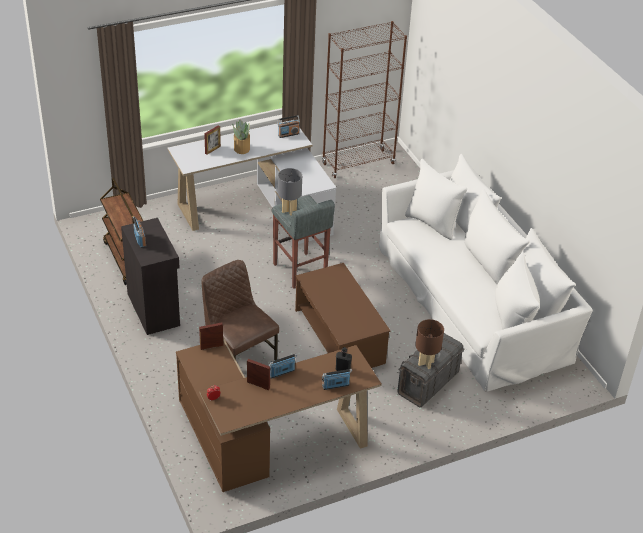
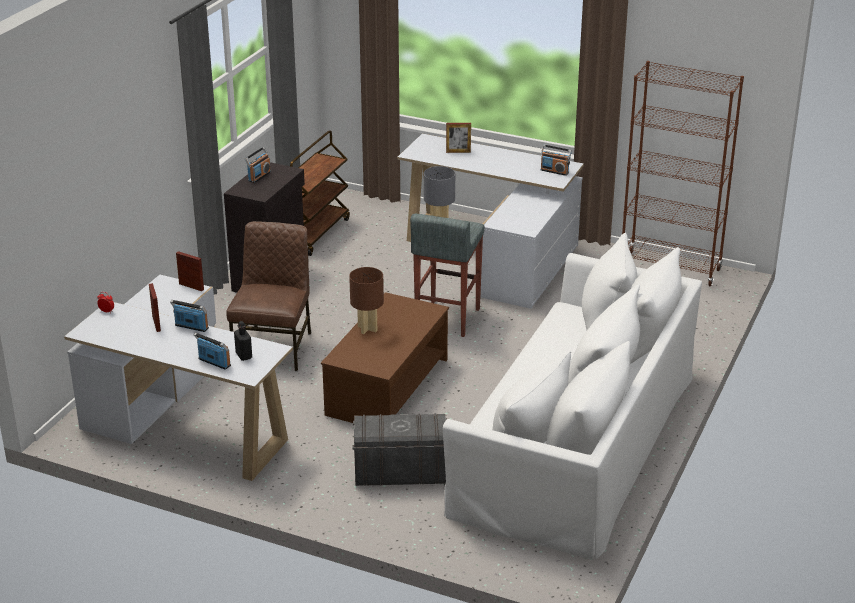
camera: 50 degrees right, 10 degrees down
brown desk [176,338,382,492] -> white desk [64,275,293,481]
potted plant [232,120,250,154] -> none
brown table lamp [415,319,444,369] -> brown table lamp moved to [349,267,384,334]

